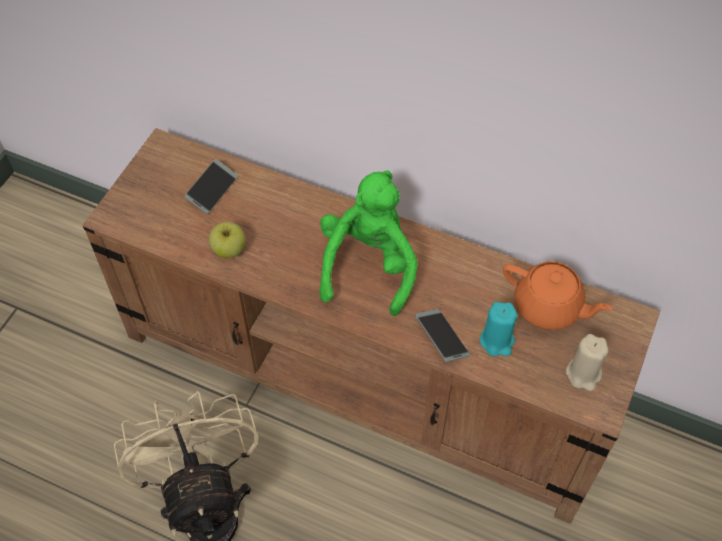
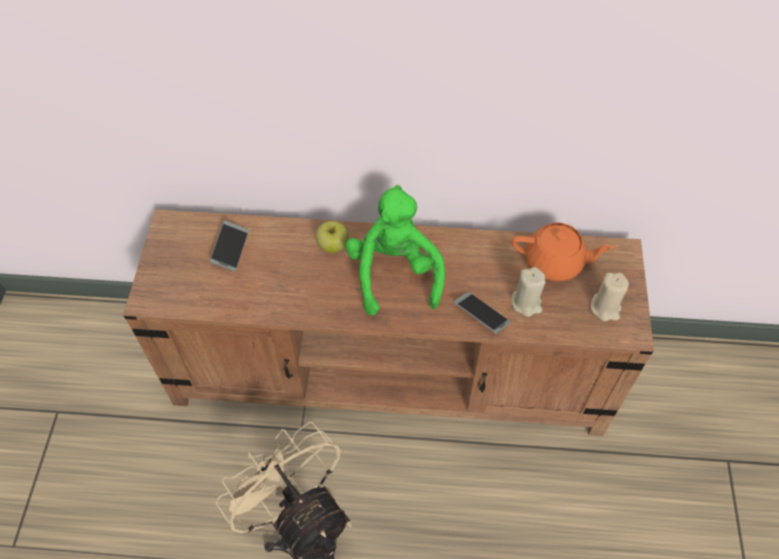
camera: 20 degrees left, 0 degrees up
apple [209,222,246,258] -> apple moved to [316,221,349,253]
turquoise candle [480,302,517,356] -> beige candle [512,267,545,317]

